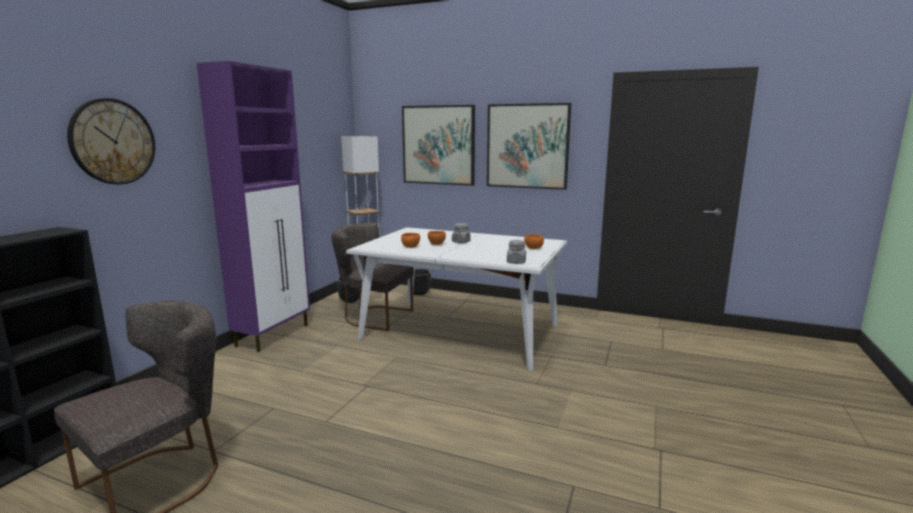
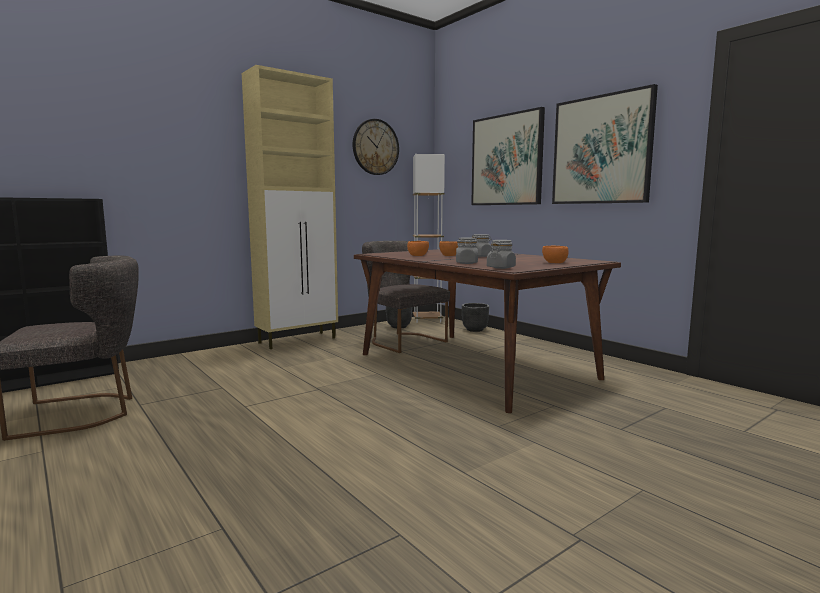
camera: 30 degrees right, 5 degrees down
wall clock [67,98,155,184] -> wall clock moved to [353,119,399,175]
purple cabinet [196,61,310,352] -> beige cabinet [242,65,338,349]
white dining table [346,227,567,371] -> brown dining table [354,249,621,413]
none -> grey jar [456,237,478,264]

